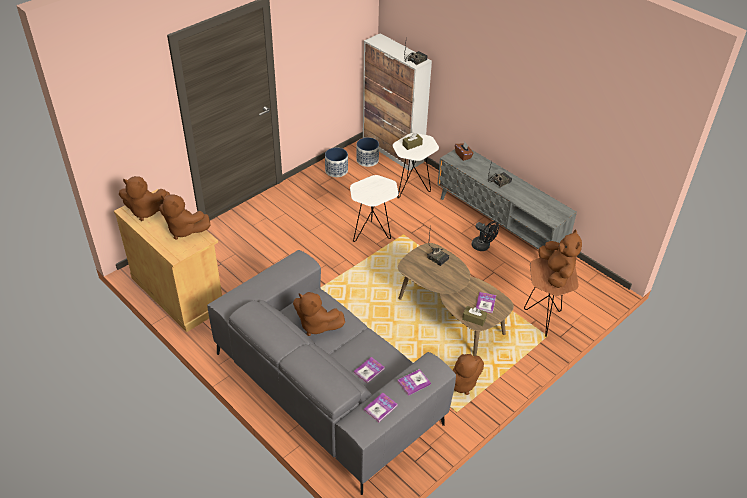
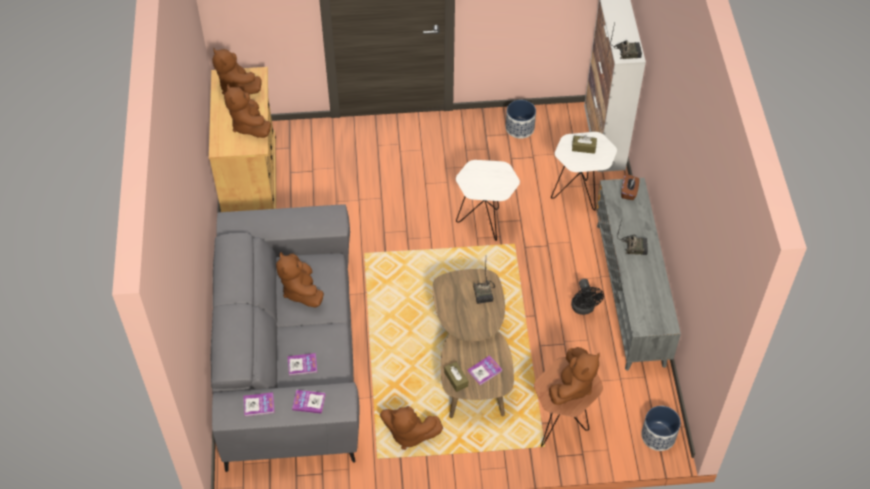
camera: 40 degrees right, 10 degrees up
planter [356,137,379,167] -> planter moved to [641,406,681,451]

